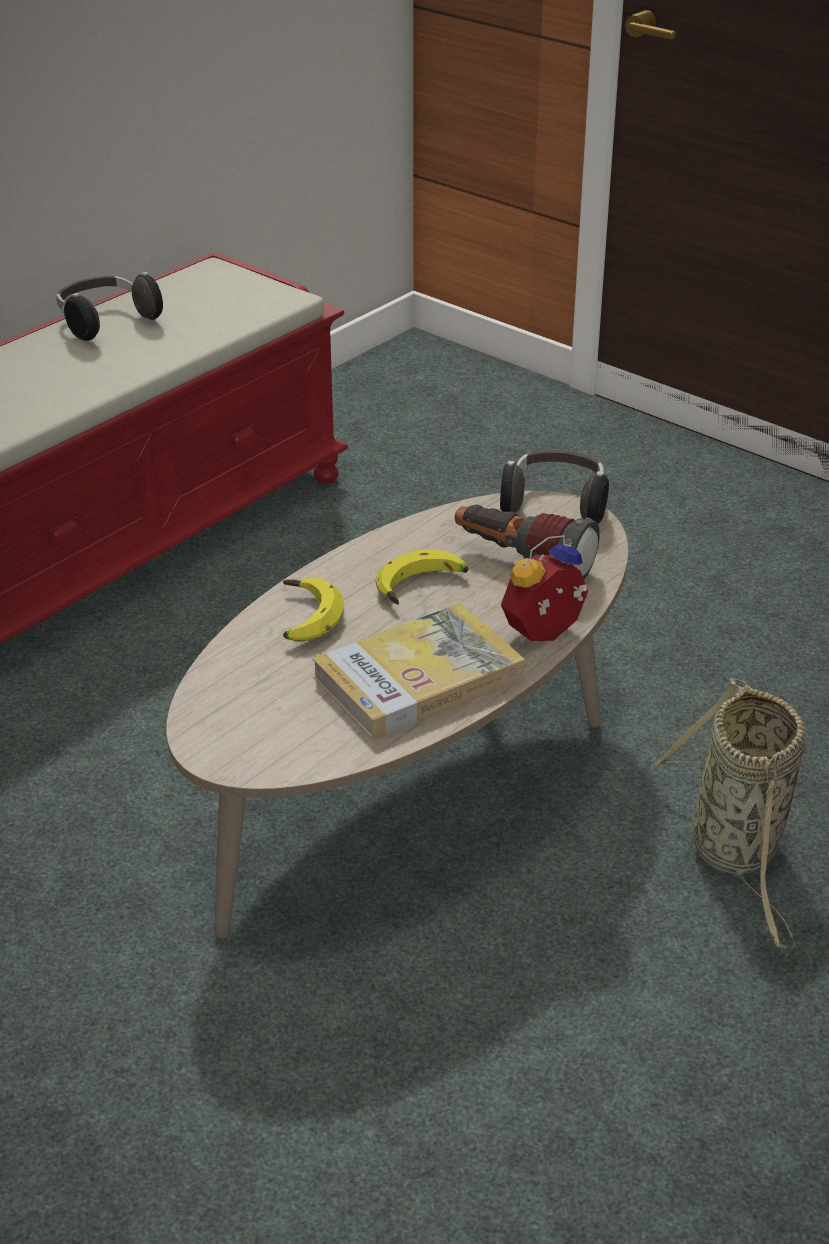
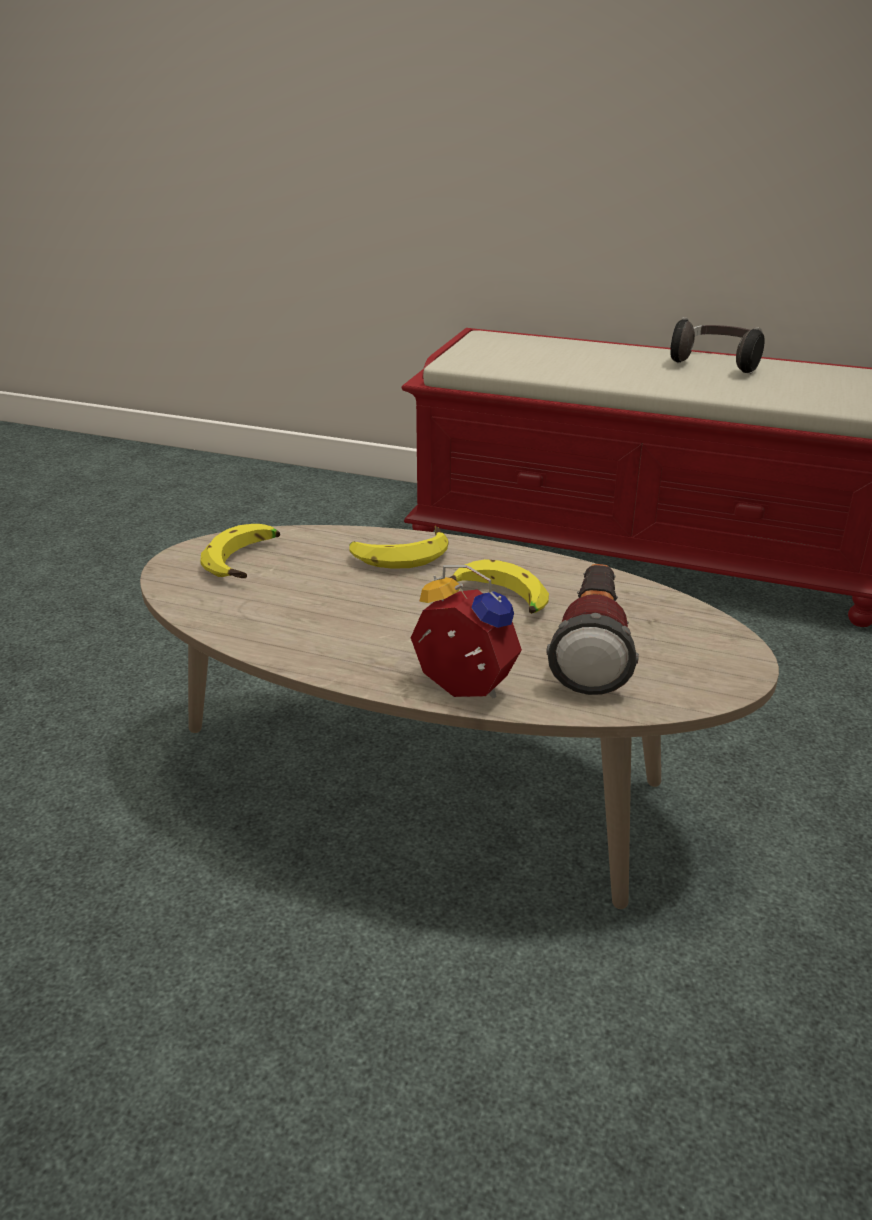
camera: 70 degrees right, 5 degrees down
book [312,603,525,740] -> none
headphones [500,450,609,524] -> none
basket [653,678,806,949] -> none
none -> banana [200,524,280,578]

